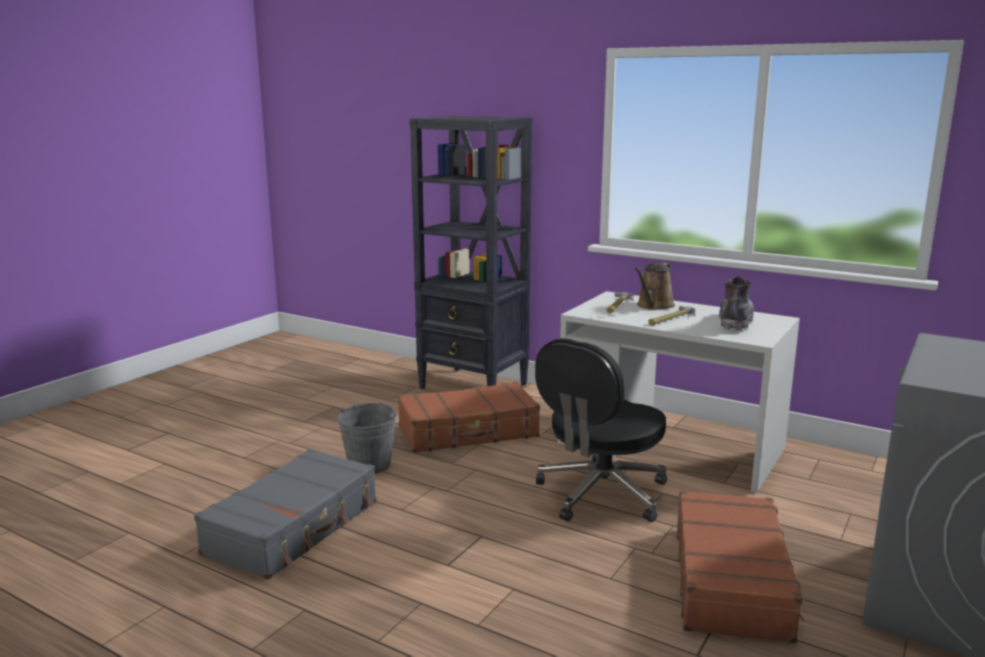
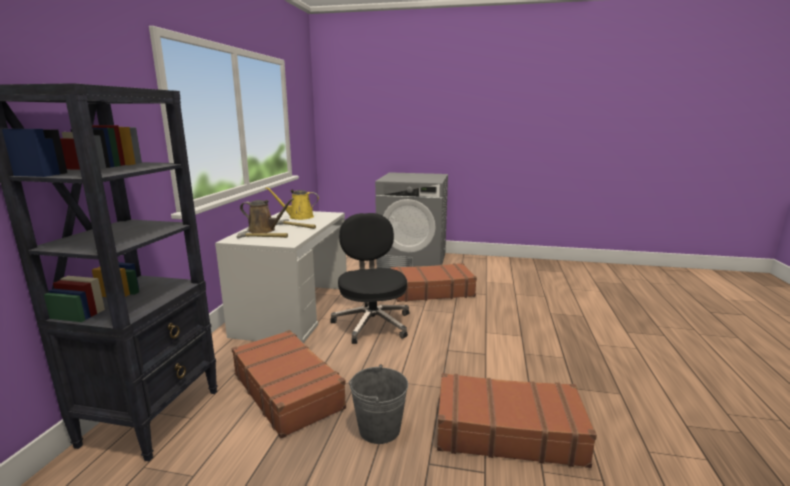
camera: 110 degrees left, 0 degrees up
grey suitcase [194,449,376,580] -> brown suitcase [437,373,597,468]
black office chair [535,338,667,522] -> black office chair turned 120 degrees counterclockwise [330,213,410,344]
grey boot [719,276,754,331] -> yellow watering can [266,187,319,220]

